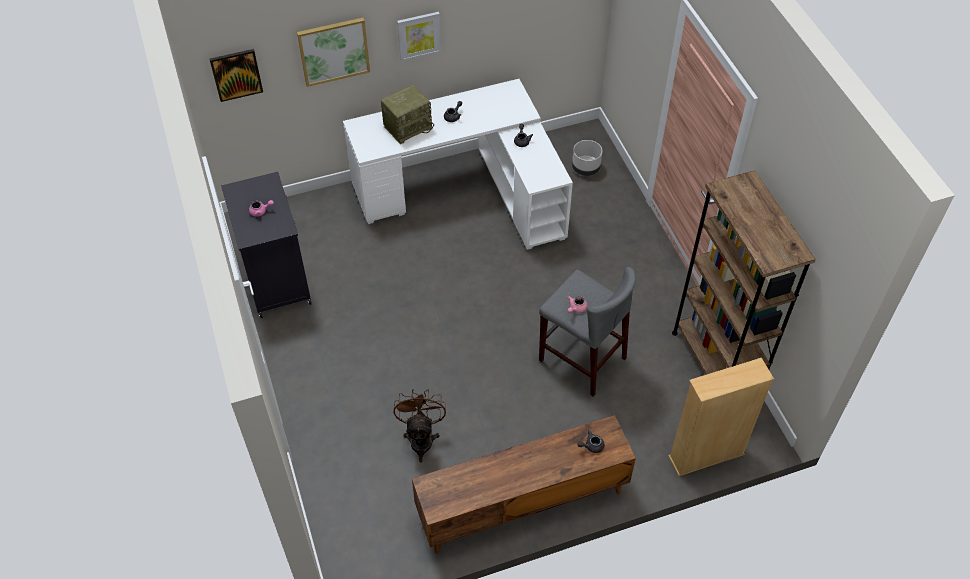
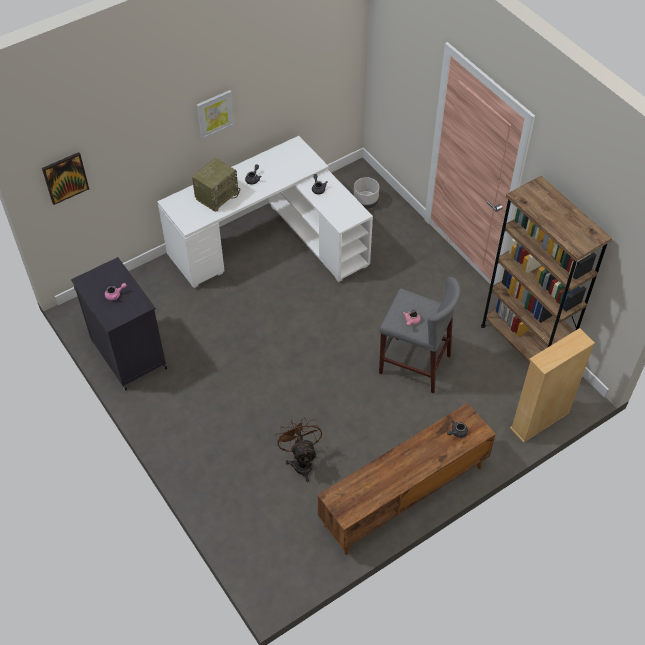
camera: 15 degrees left, 0 degrees up
picture [297,18,370,87] -> none

